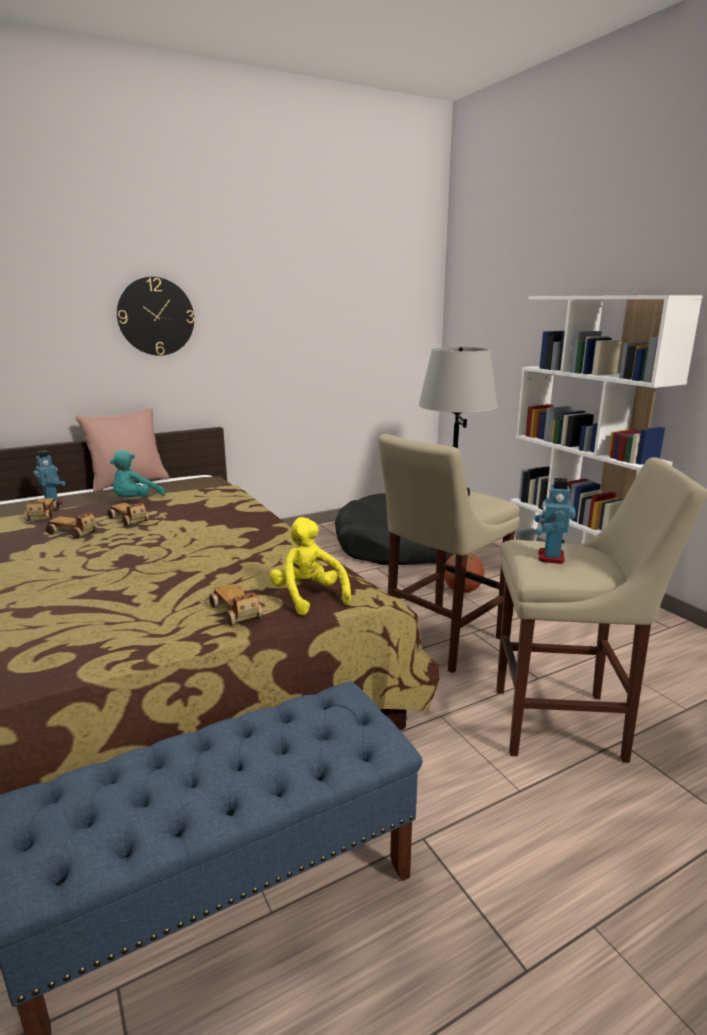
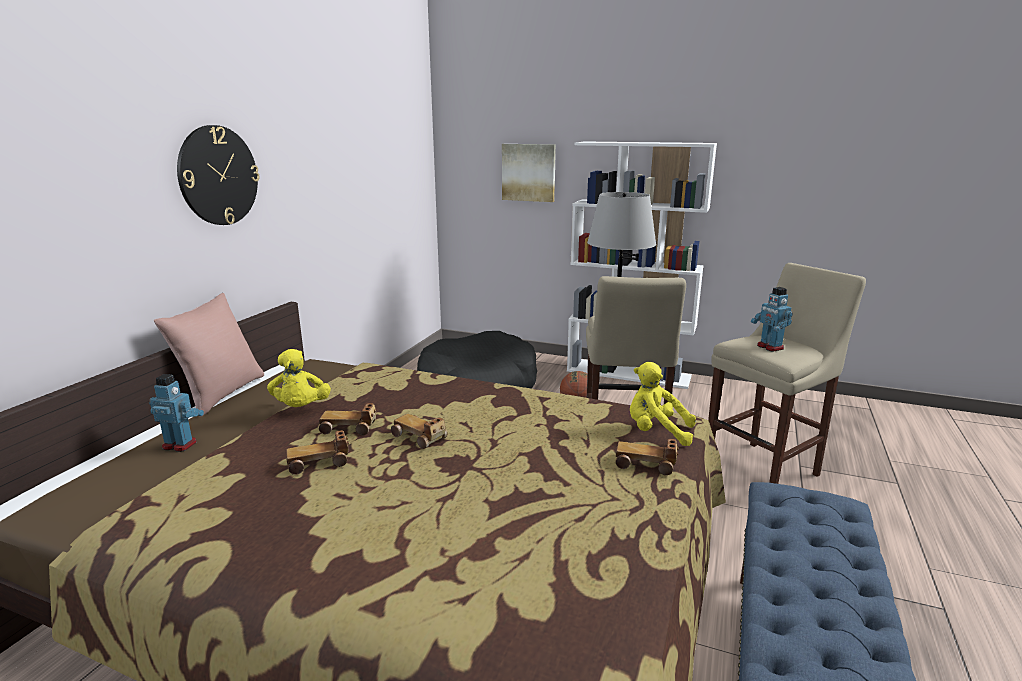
camera: 40 degrees left, 0 degrees up
toy car [24,498,59,521] -> toy car moved to [391,414,447,449]
turquoise plush toy [110,450,165,497] -> yellow plush toy [267,349,331,407]
none -> picture [502,144,556,202]

